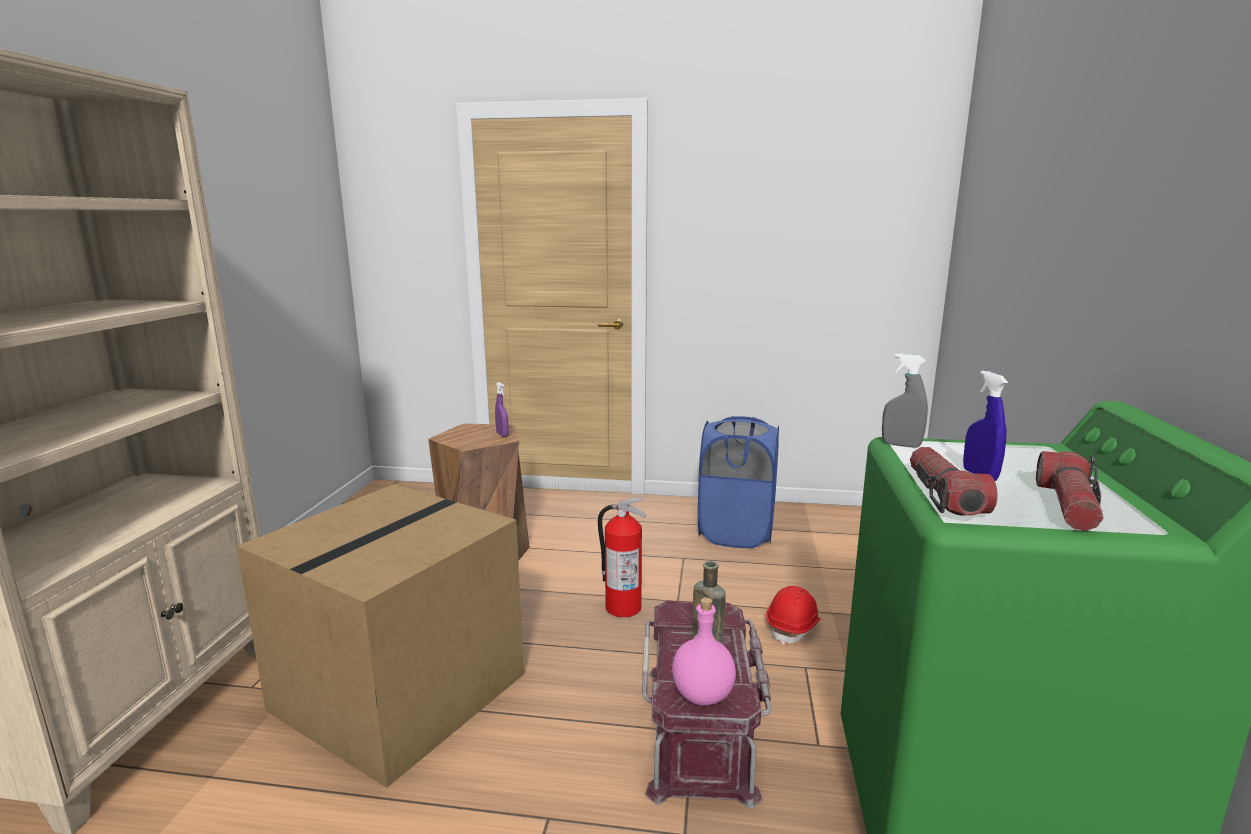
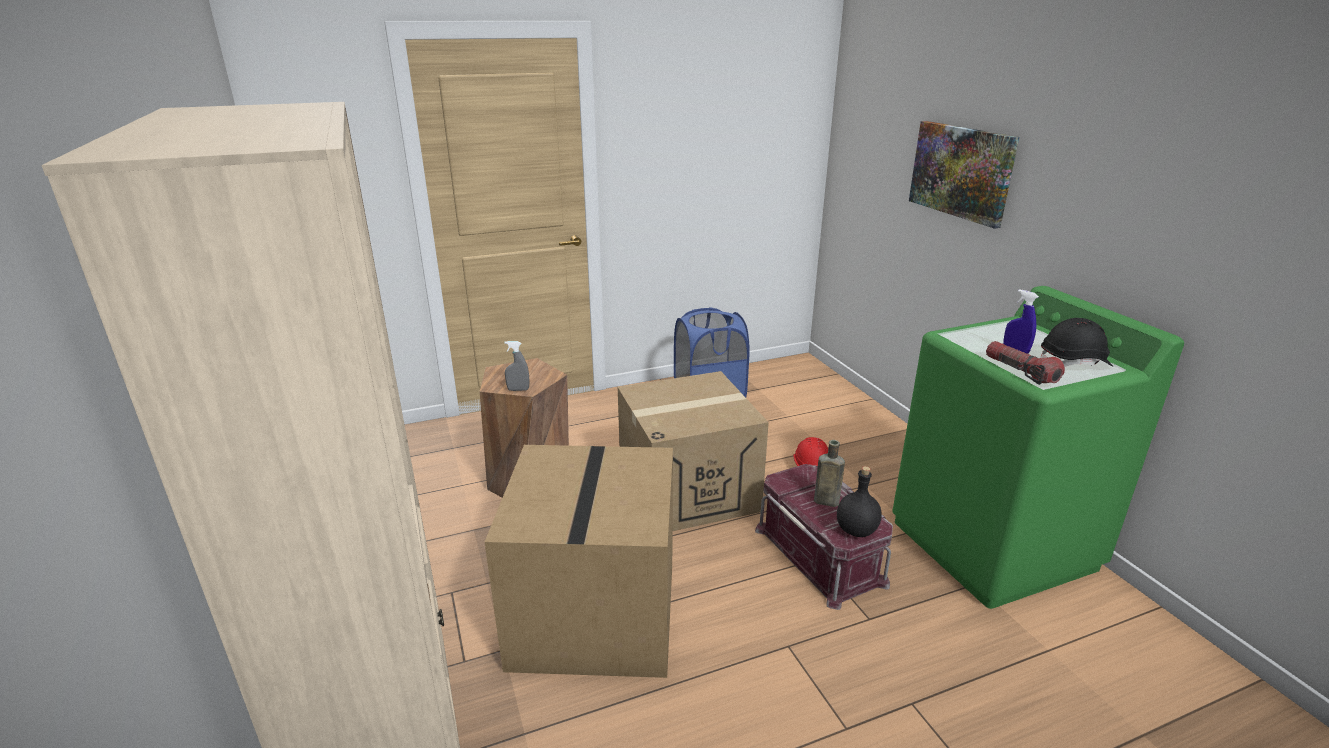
camera: 30 degrees left, 10 degrees up
purple spray bottle [495,382,509,437] -> none
fire extinguisher [598,497,647,617] -> cardboard box [618,371,769,531]
pink bottle [672,597,736,706] -> black bottle [837,466,882,537]
grey spray bottle [882,353,928,448] -> grey spray bottle moved to [504,341,530,391]
flashlight [1036,451,1103,531] -> black hard hat [1040,318,1114,367]
none -> picture [909,121,1019,229]

